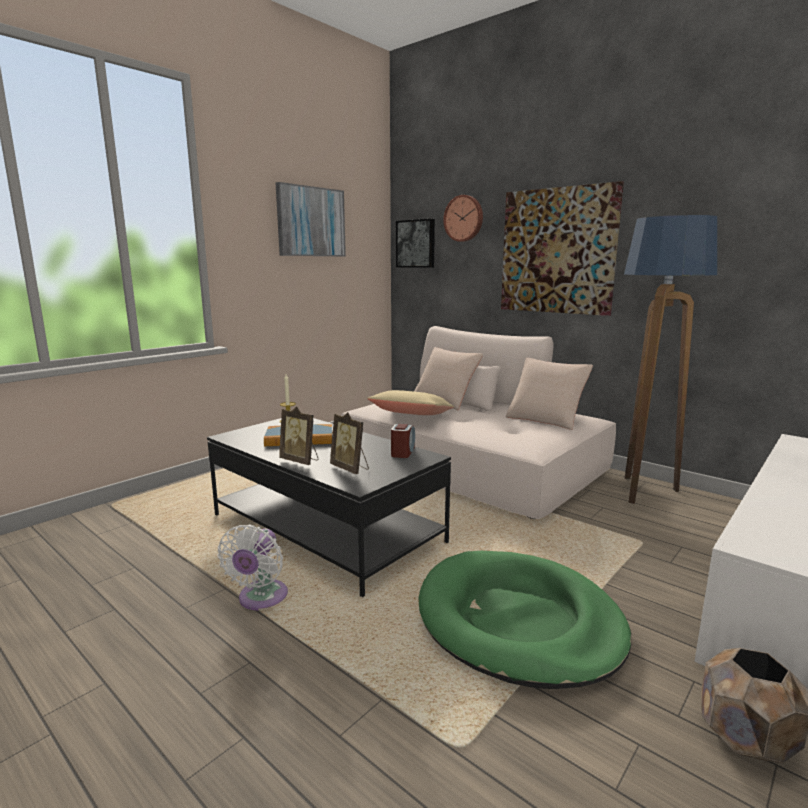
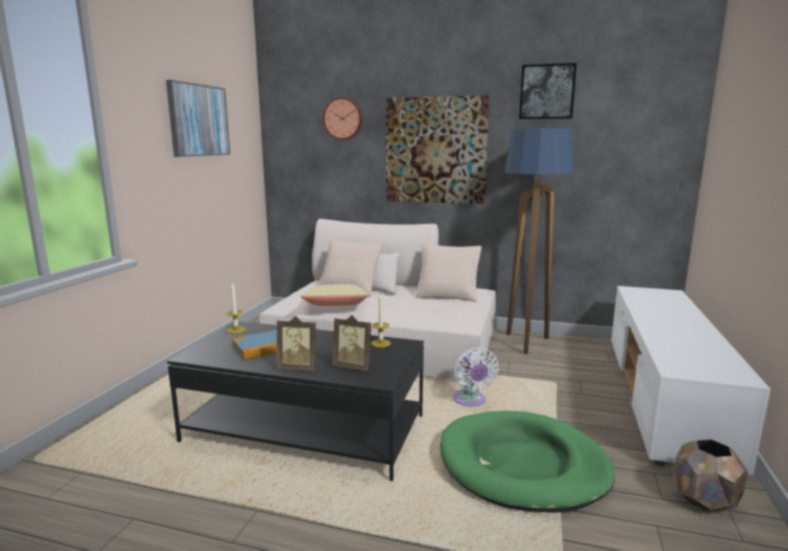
camera: 25 degrees left, 0 degrees up
white fan [217,524,288,610] -> white fan moved to [453,347,499,406]
alarm clock [391,424,415,458] -> candle [371,292,391,347]
picture [396,219,435,268] -> picture moved to [519,63,577,119]

